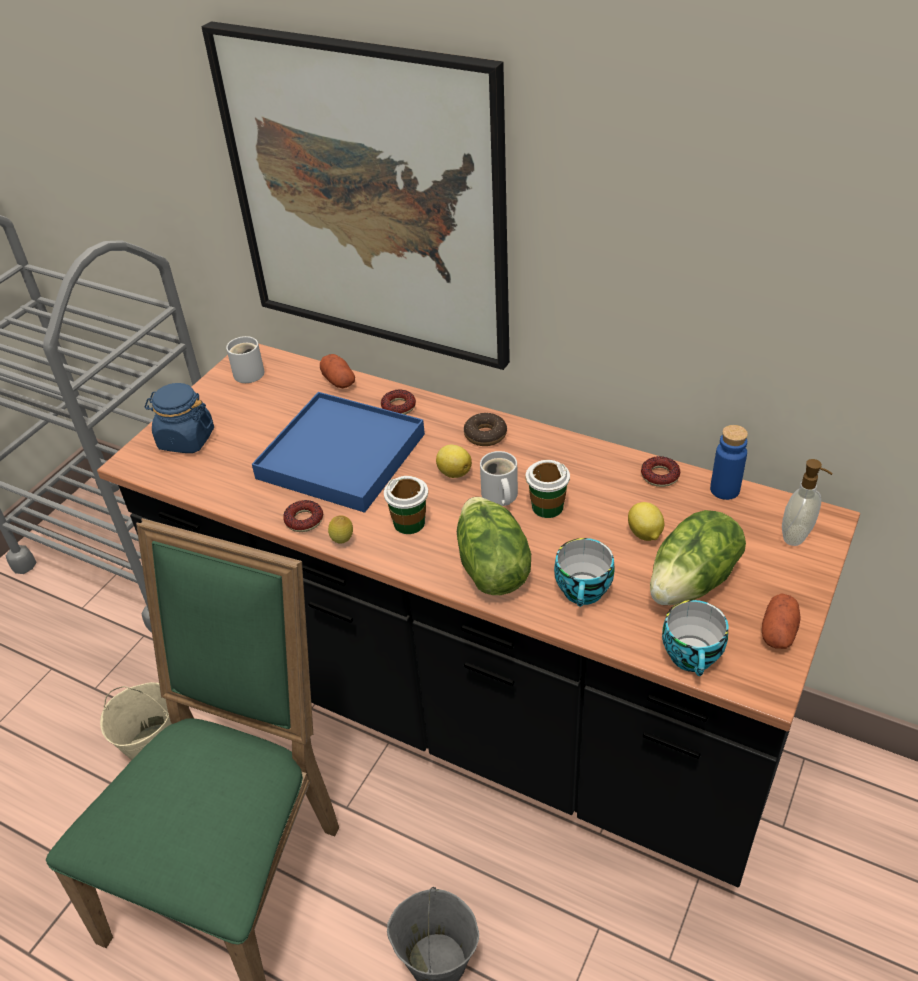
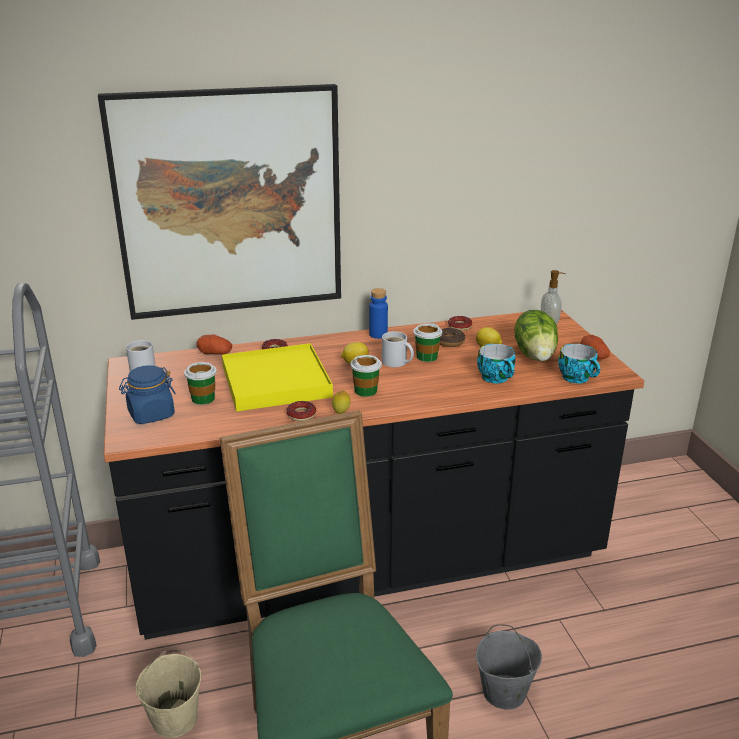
camera: 45 degrees left, 15 degrees down
blue tray [252,392,425,513] -> yellow tray [222,343,333,412]
lettuce [457,497,531,595] -> none
donut [464,413,507,446] -> donut moved to [440,328,465,347]
blue bottle [710,425,748,500] -> blue bottle moved to [369,288,388,339]
none -> cup [184,362,217,405]

